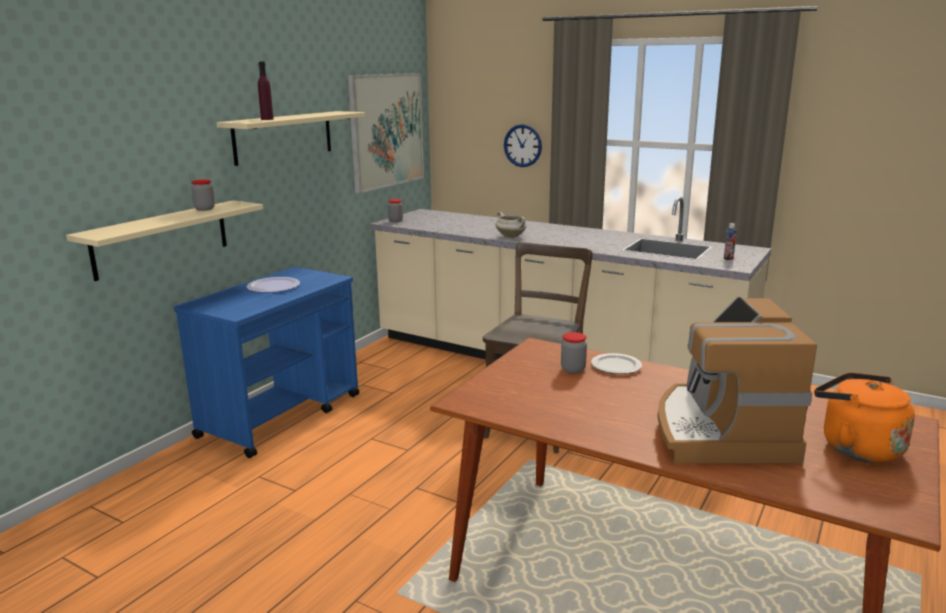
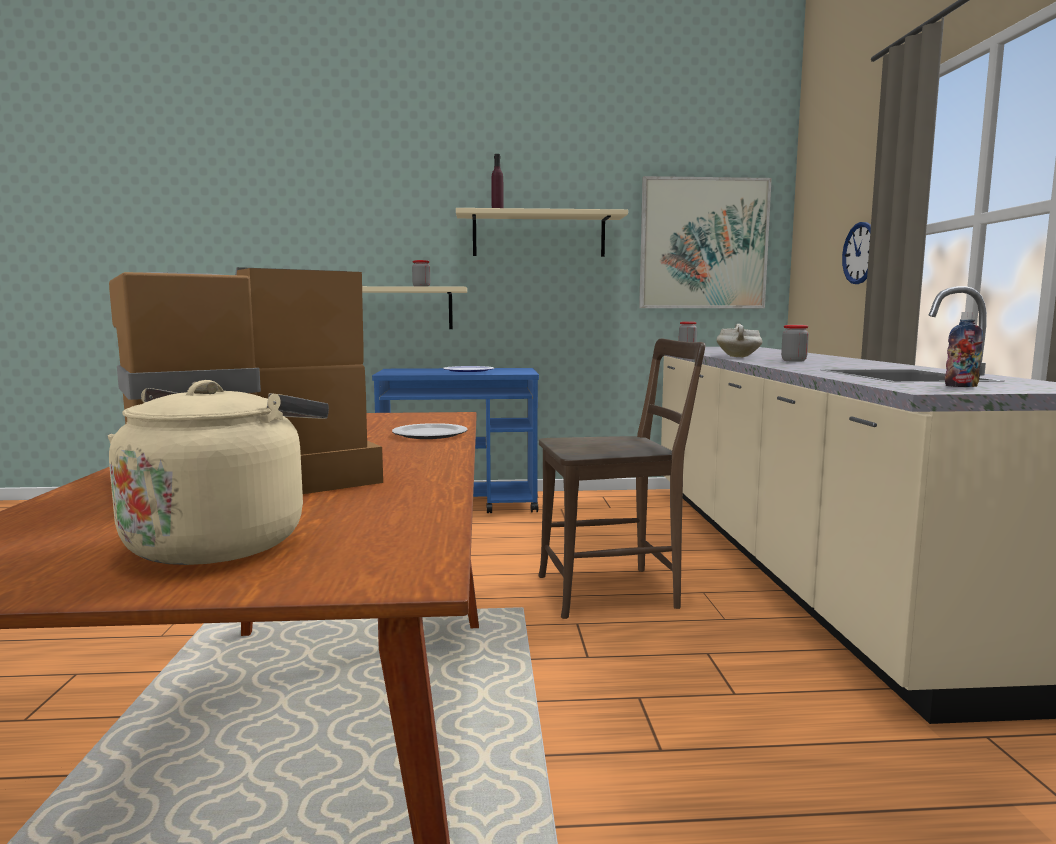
camera: 55 degrees right, 10 degrees down
jar [561,332,587,373] -> jar moved to [781,325,809,362]
orange kettle [814,372,915,463] -> beige kettle [108,380,329,565]

